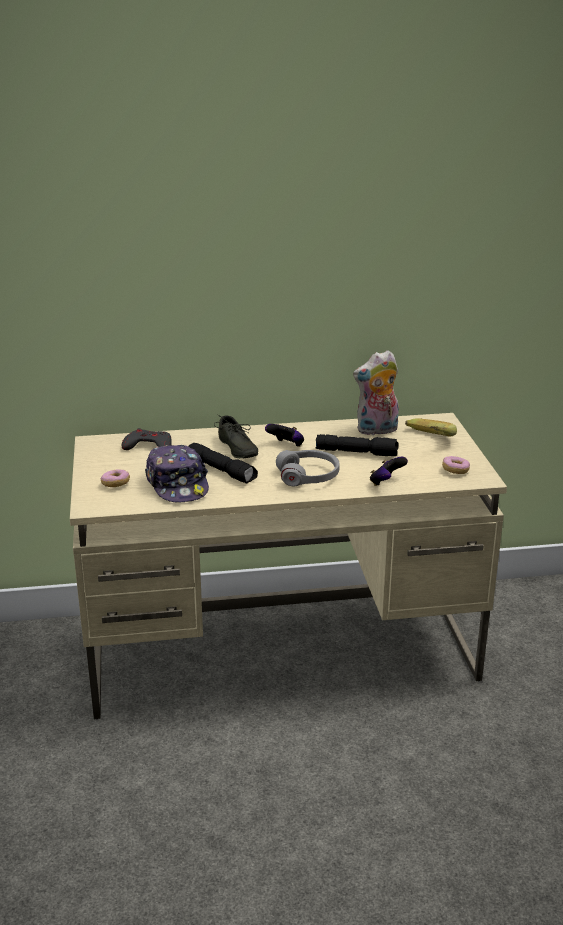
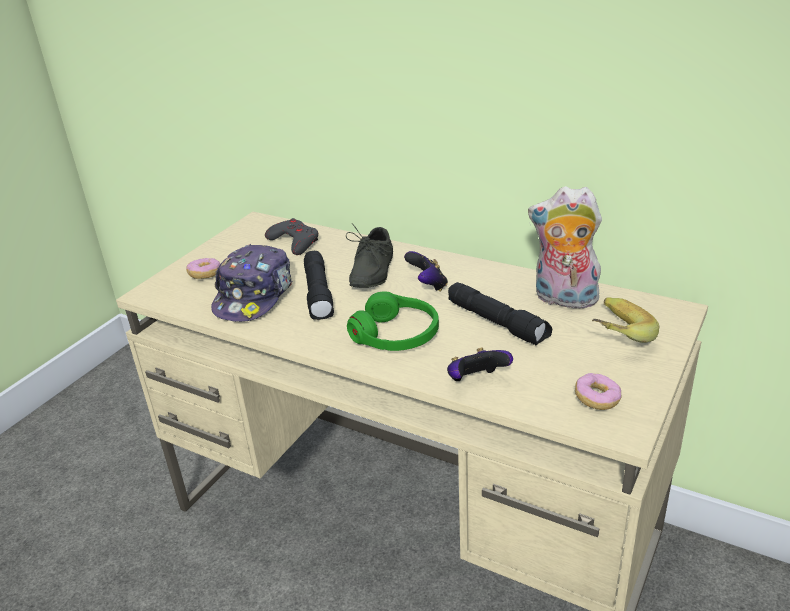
camera: 40 degrees right, 5 degrees up
grey headphones [276,450,340,486] -> green headphones [347,292,439,351]

